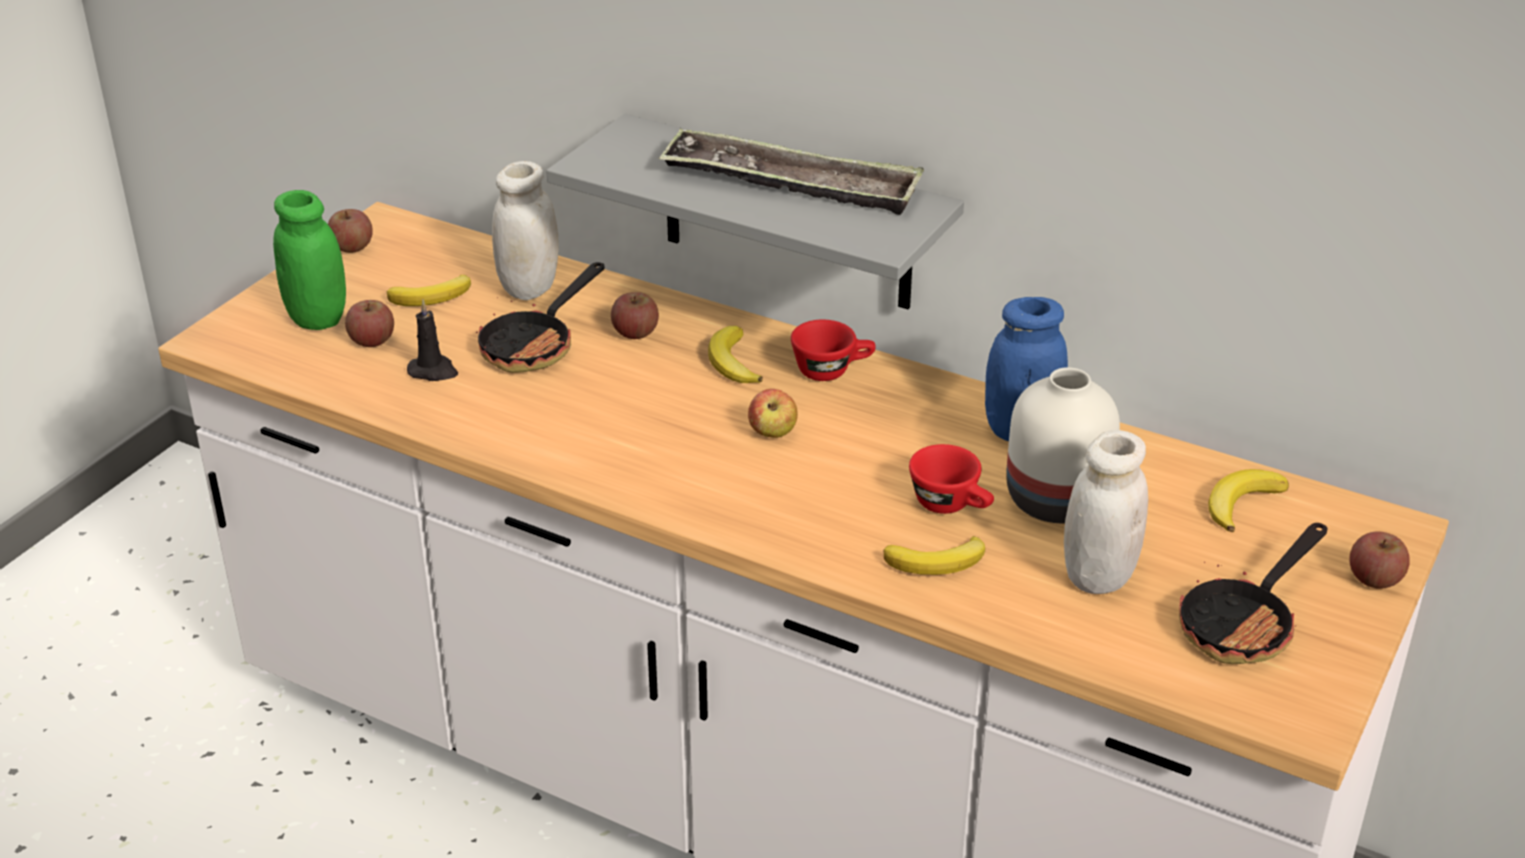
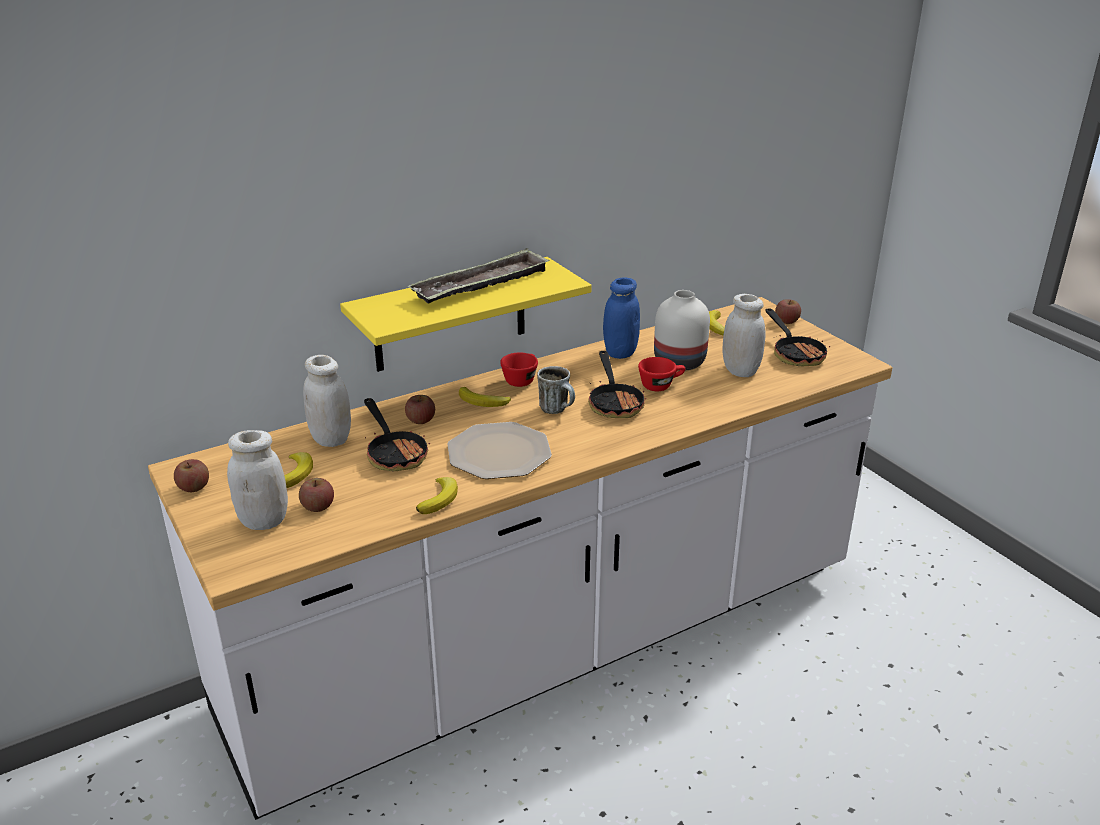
camera: 60 degrees left, 5 degrees down
green jar [273,190,346,330] -> white jar [227,430,288,530]
black candle [407,300,458,381] -> none
grey shelf [546,114,964,309] -> yellow shelf [340,257,592,372]
apple [748,389,798,438] -> mug [537,366,575,414]
banana [884,536,985,575] -> banana moved to [416,477,458,514]
none -> plate [447,422,552,479]
none -> frying pan [588,351,646,418]

